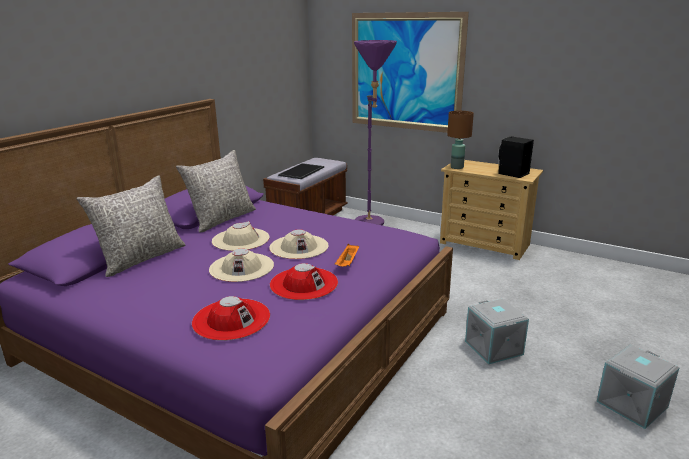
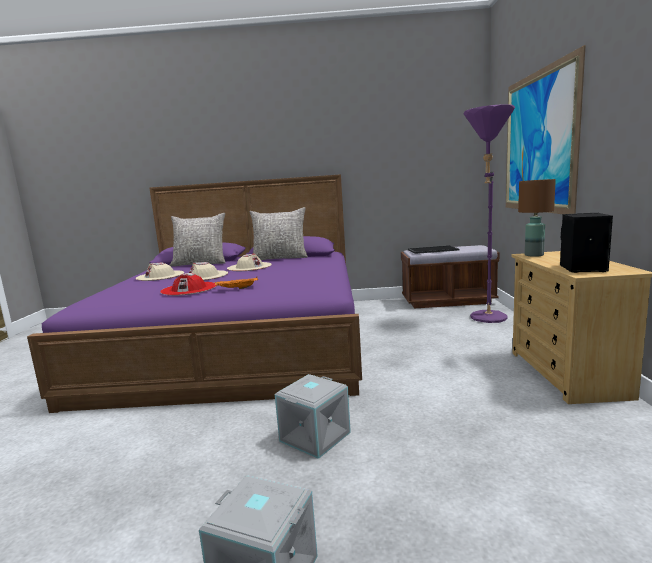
camera: 60 degrees right, 10 degrees down
red hat [192,296,270,341] -> none
beige hat [269,230,329,259] -> beige hat moved to [136,263,184,281]

